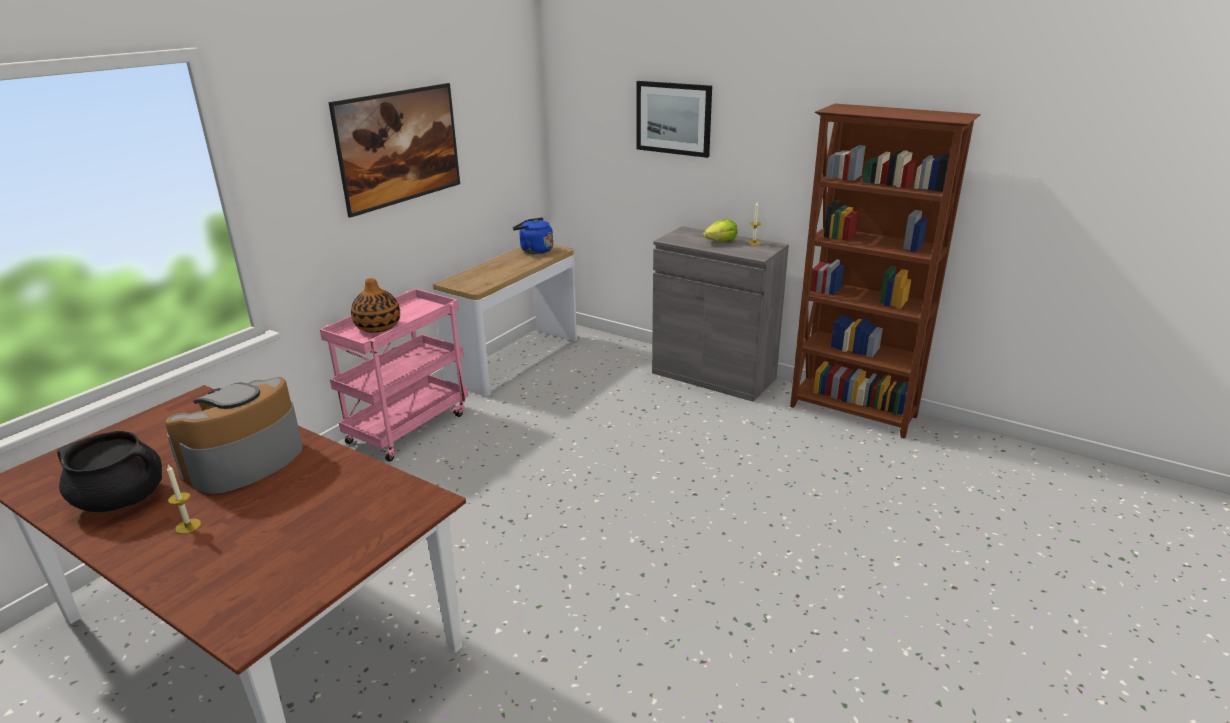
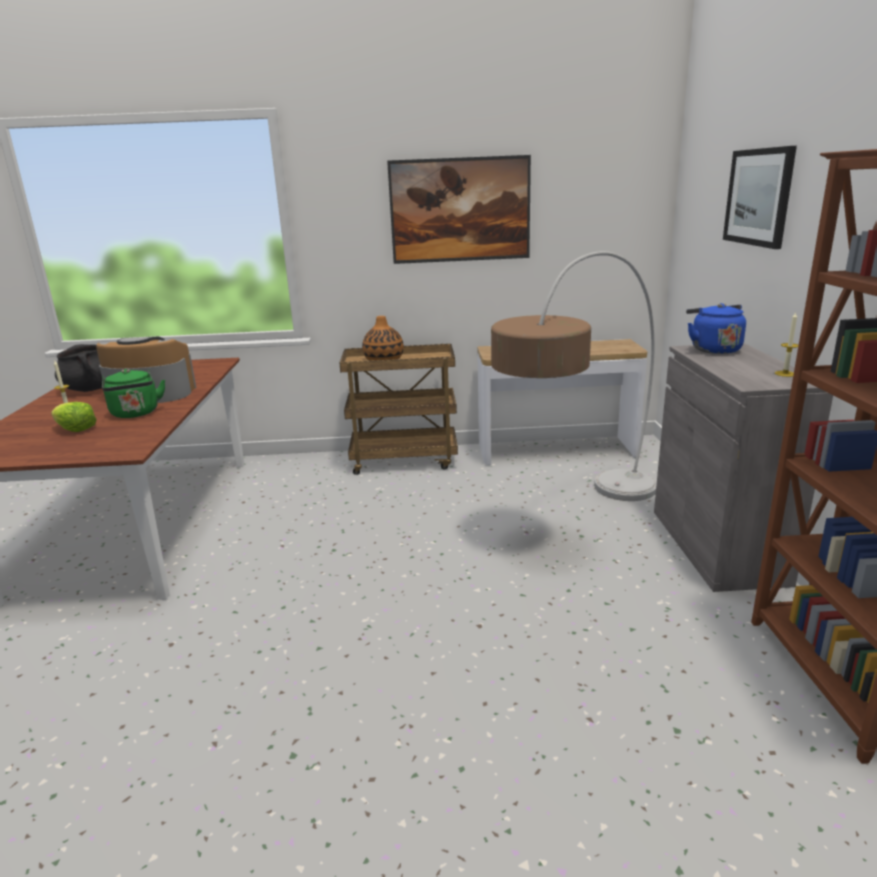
camera: 55 degrees right, 5 degrees down
pink cart [320,289,468,462] -> brown cart [339,344,458,475]
blue kettle [513,218,553,254] -> blue kettle moved to [686,303,746,354]
lettuce [703,220,738,242] -> lettuce moved to [51,402,96,432]
none -> green kettle [102,369,165,418]
none -> floor lamp [491,251,657,501]

